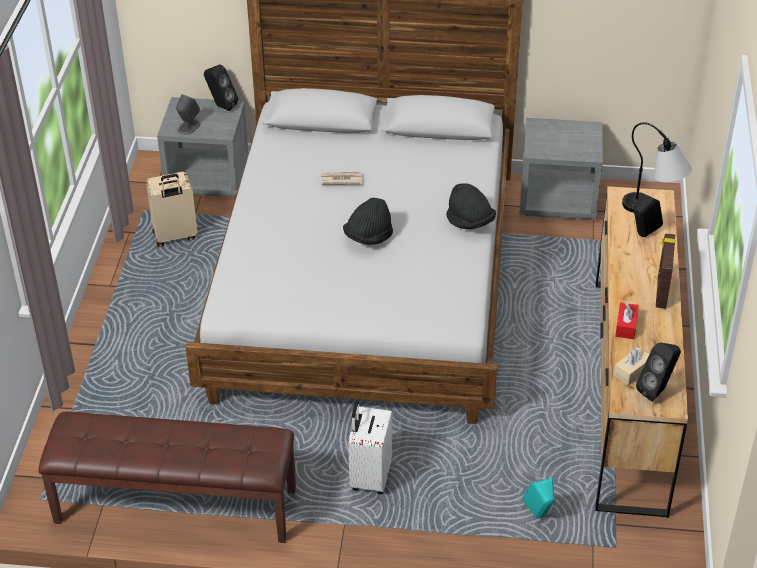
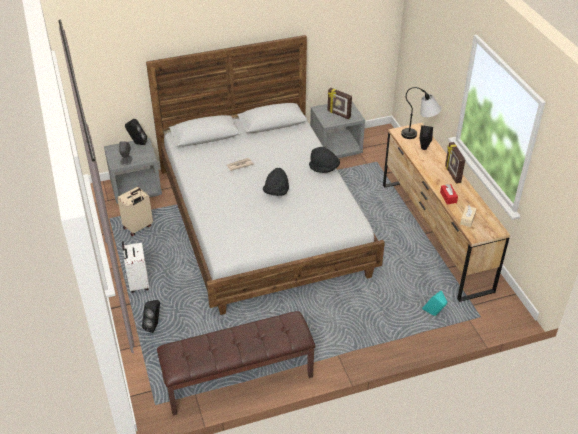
camera: 25 degrees left, 0 degrees up
white suitcase [348,400,392,494] -> white suitcase moved to [122,241,149,293]
black speaker [636,342,681,401] -> black speaker moved to [142,300,160,333]
none -> picture frame [327,88,352,119]

